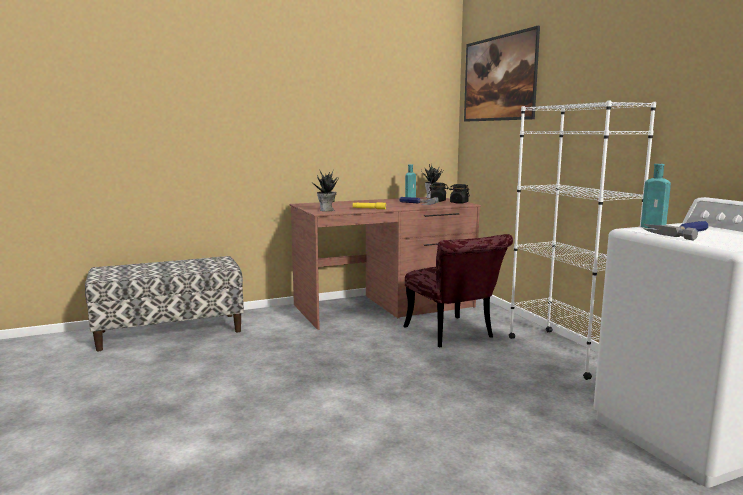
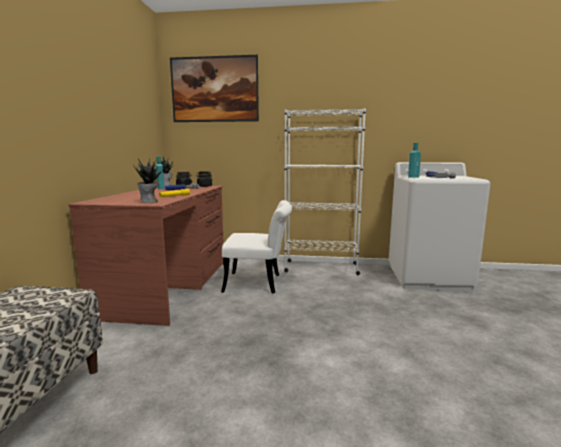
camera: 60 degrees left, 0 degrees up
red chair [403,234,513,348] -> white chair [221,200,292,293]

